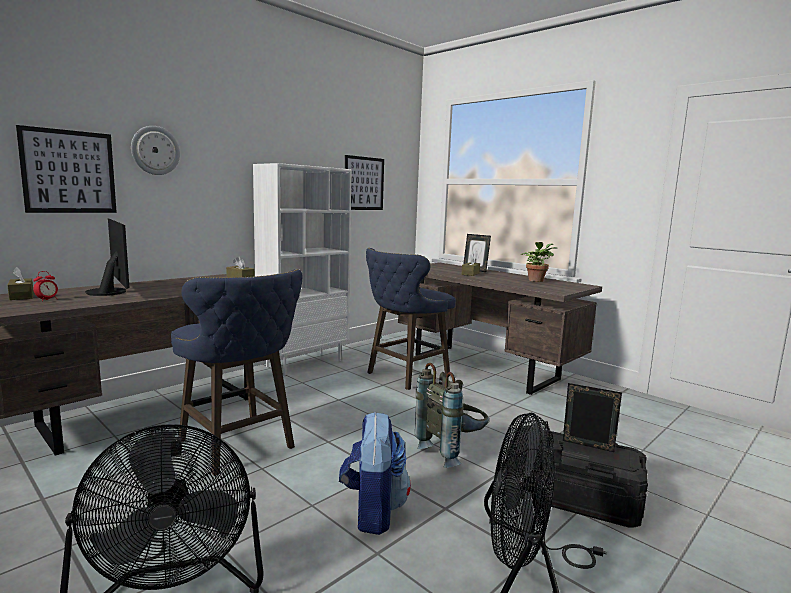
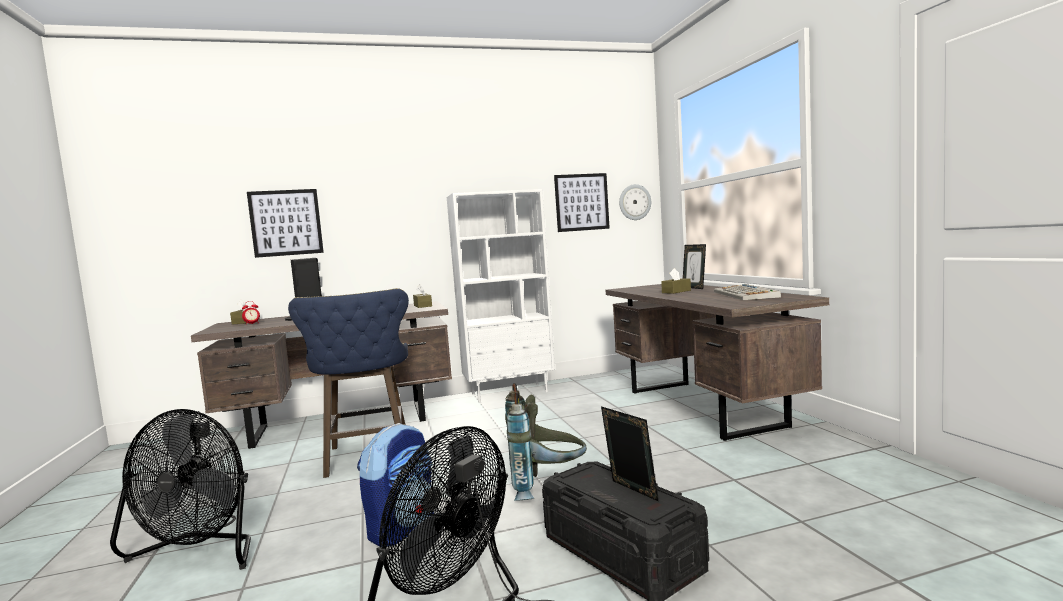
camera: 30 degrees right, 5 degrees down
wall clock [131,126,180,175] -> wall clock moved to [619,184,651,220]
blue stool [366,248,456,390] -> none
potted plant [521,242,557,282] -> keyboard [714,284,781,300]

